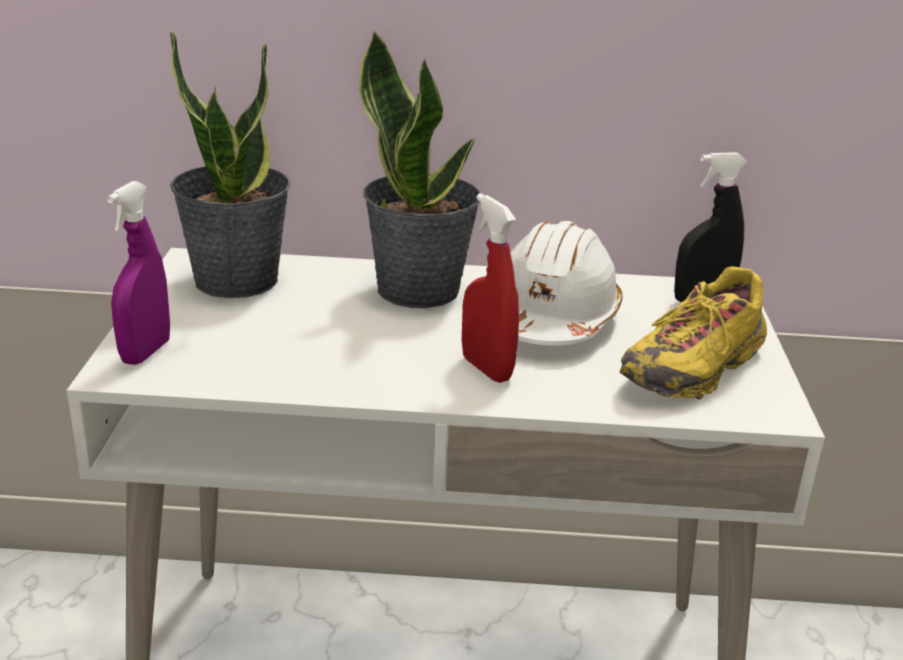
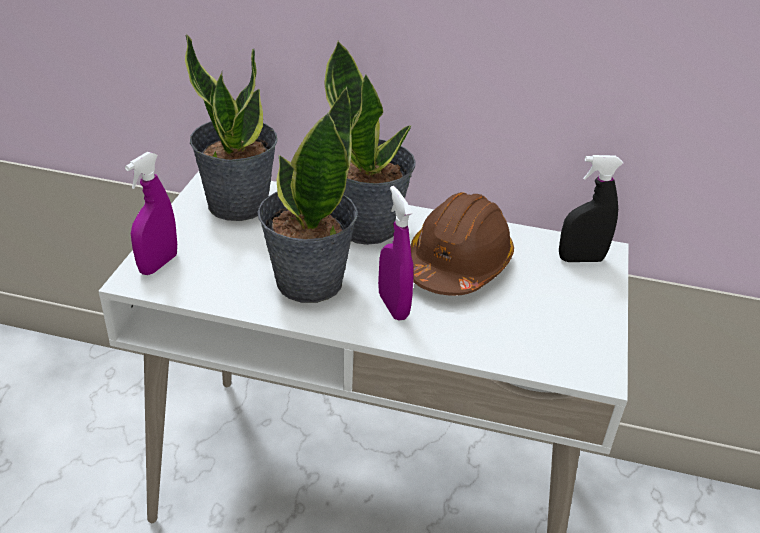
camera: 10 degrees right, 10 degrees up
red spray bottle [462,193,519,383] -> purple spray bottle [378,186,414,321]
white hard hat [510,221,623,345] -> brown hard hat [410,192,514,296]
yellow shoe [619,266,767,399] -> none
none -> potted plant [258,87,358,303]

